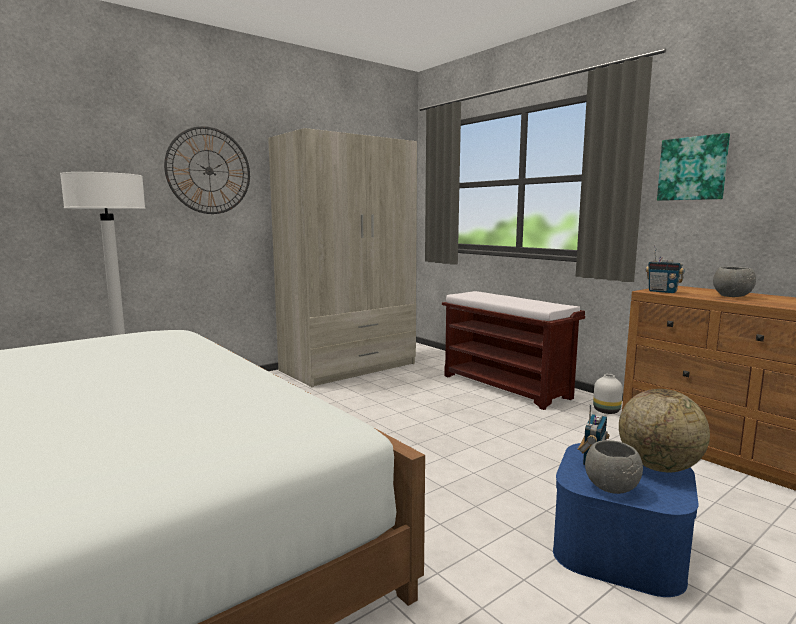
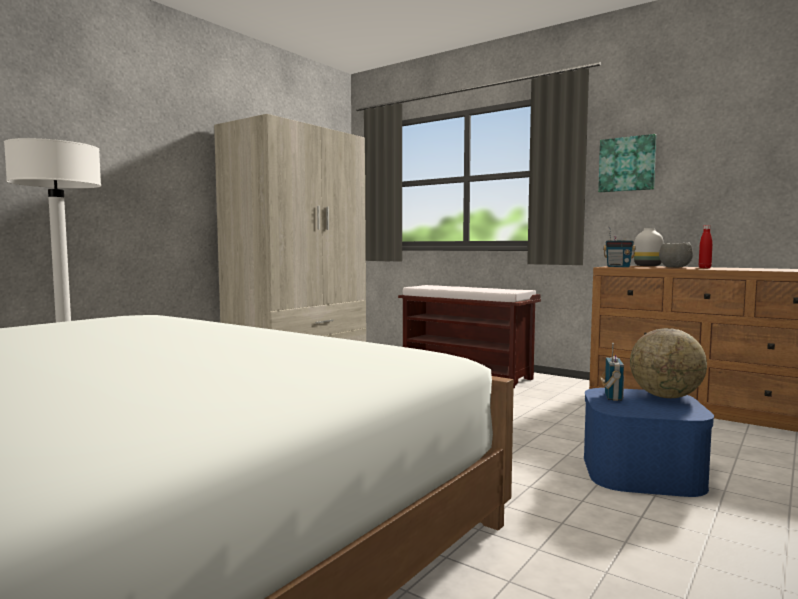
camera: 15 degrees left, 5 degrees down
wall clock [164,126,250,214] -> none
grey bowl [585,440,643,494] -> none
white vase [593,374,623,414] -> white vase moved to [634,228,664,266]
none -> red bottle [699,225,713,268]

